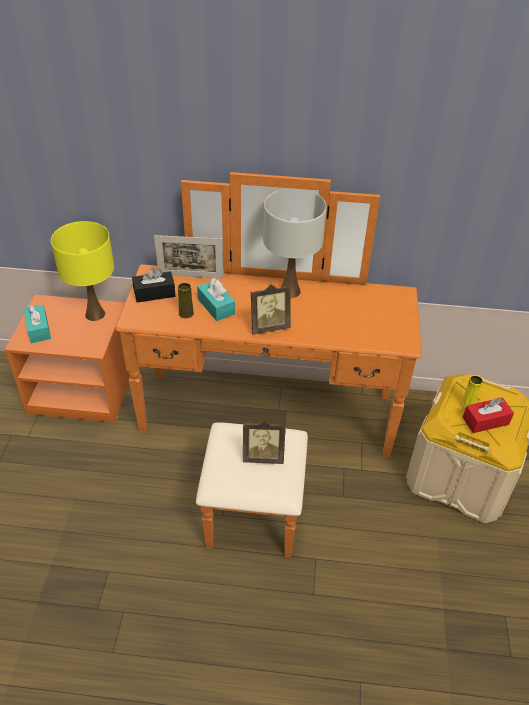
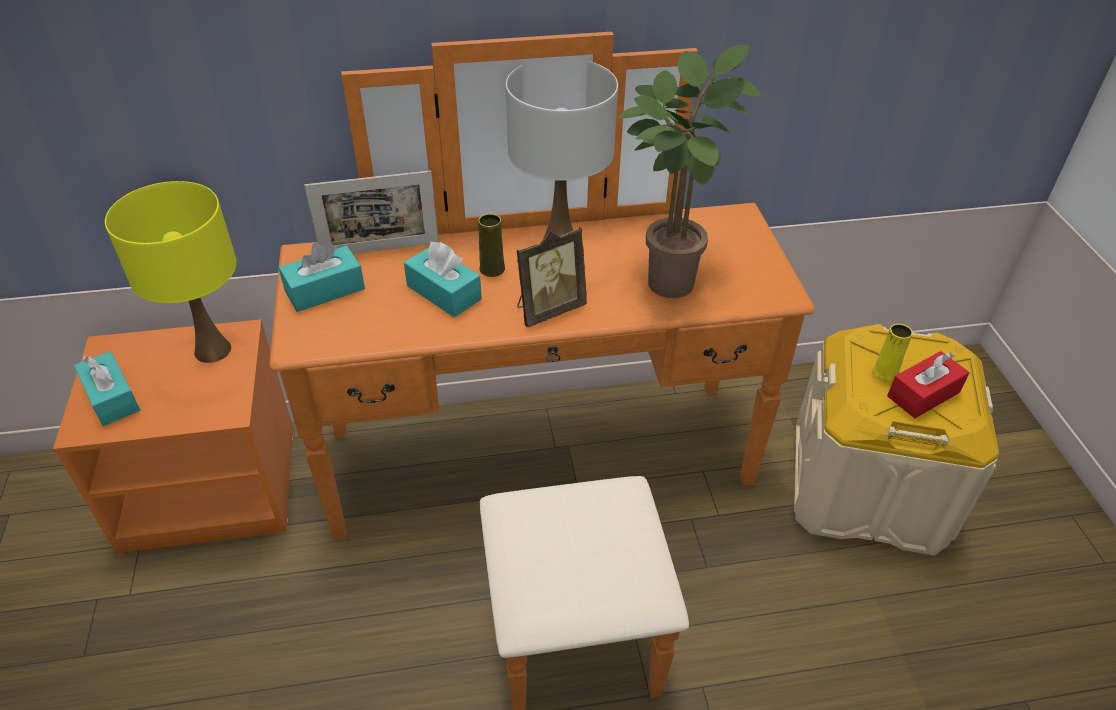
camera: 15 degrees left, 0 degrees up
black tissue box [132,268,176,303] -> turquoise tissue box [279,242,365,312]
yellow vase [178,282,194,318] -> yellow vase moved to [478,214,505,277]
picture frame [243,420,286,464] -> none
none -> potted plant [617,45,761,298]

